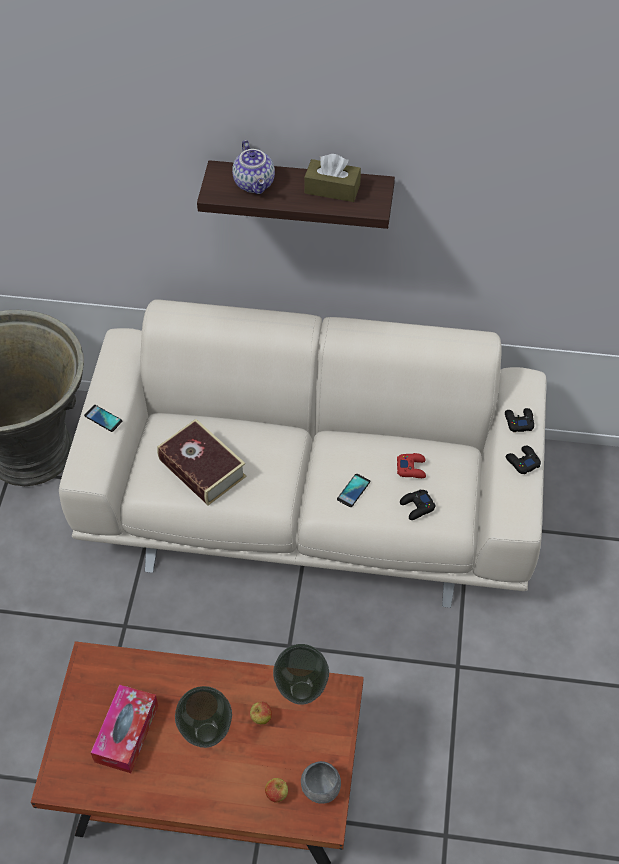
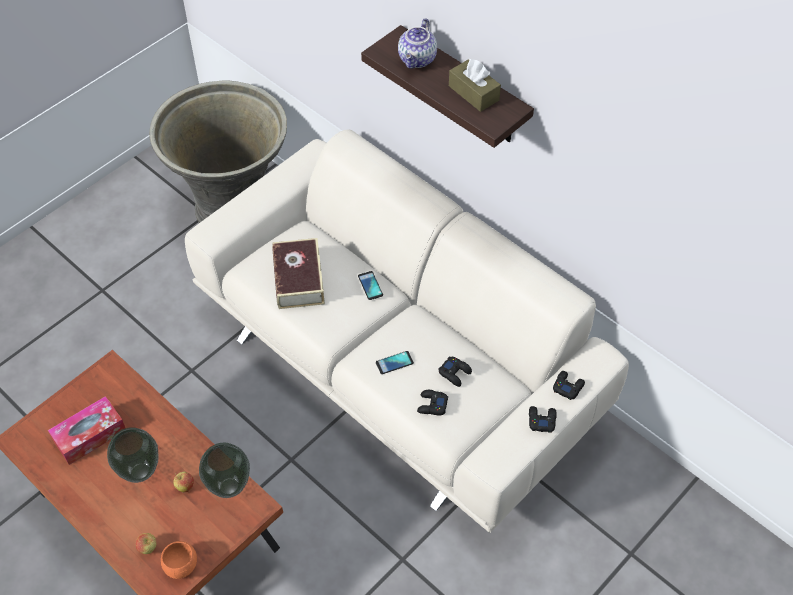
camera: 35 degrees right, 0 degrees up
phone [84,405,122,432] -> phone moved to [358,271,383,300]
grey bowl [301,761,341,804] -> orange bowl [161,541,197,579]
red game controller [397,453,426,478] -> black game controller [439,357,472,387]

